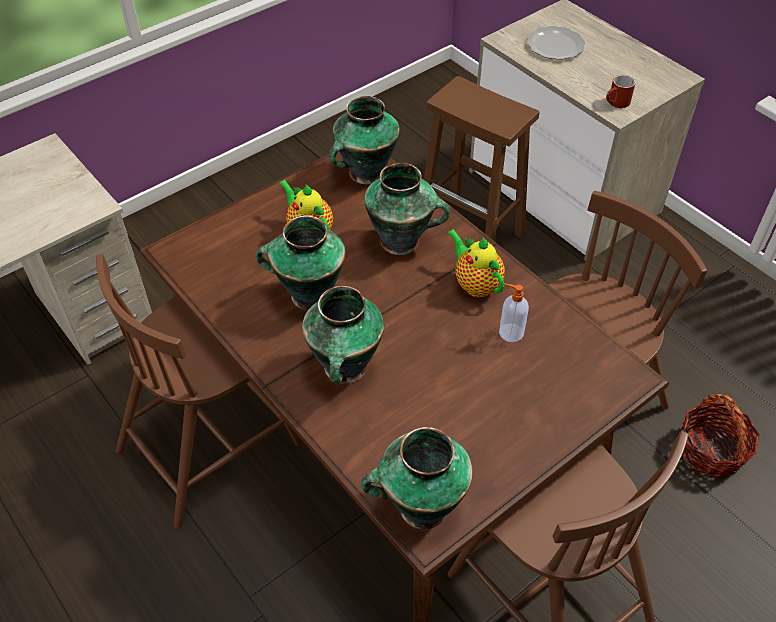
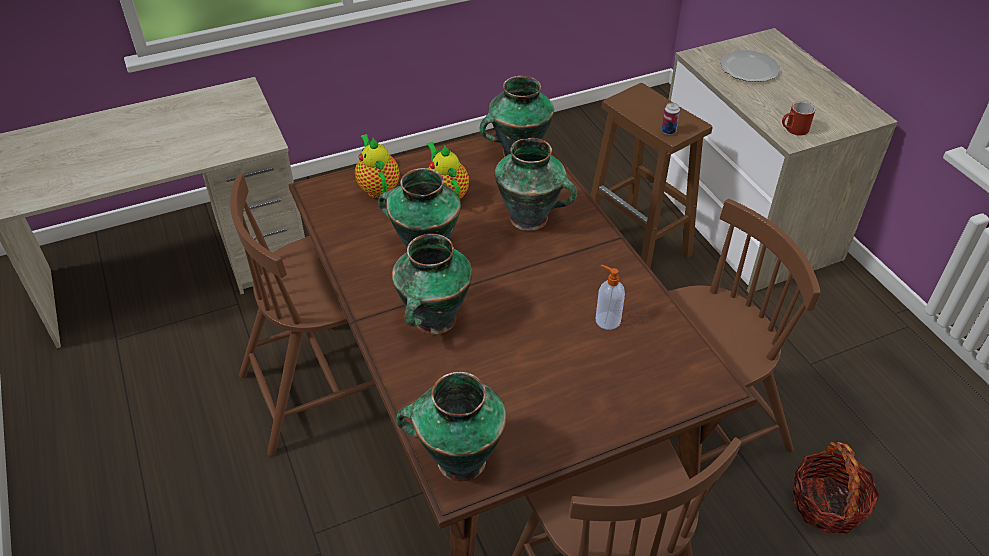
camera: 15 degrees right, 5 degrees down
teapot [447,229,505,297] -> teapot moved to [355,134,400,198]
none -> can [661,103,680,135]

